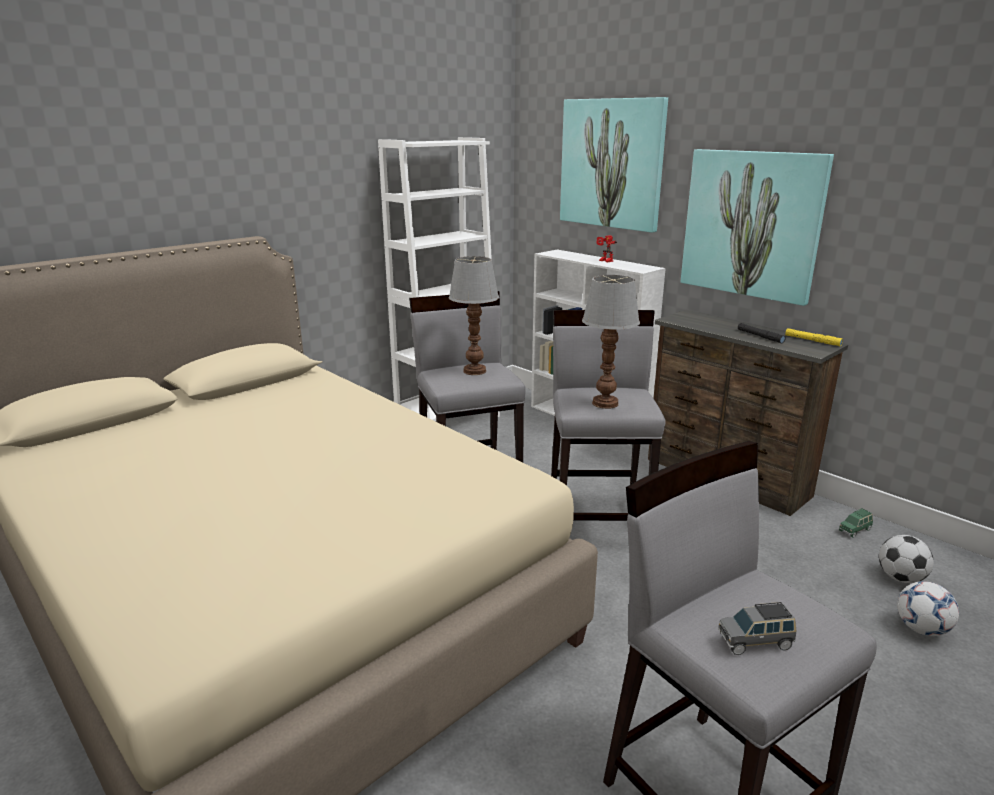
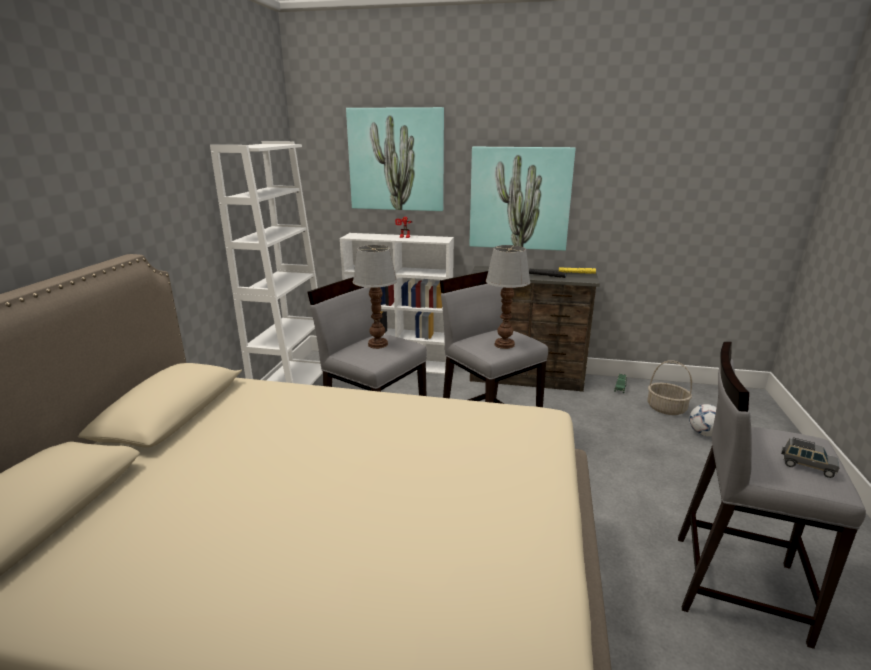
camera: 35 degrees left, 0 degrees up
grey toy car [718,602,796,655] -> grey toy car turned 105 degrees counterclockwise [781,437,840,478]
football [879,535,934,583] -> basket [647,360,692,415]

